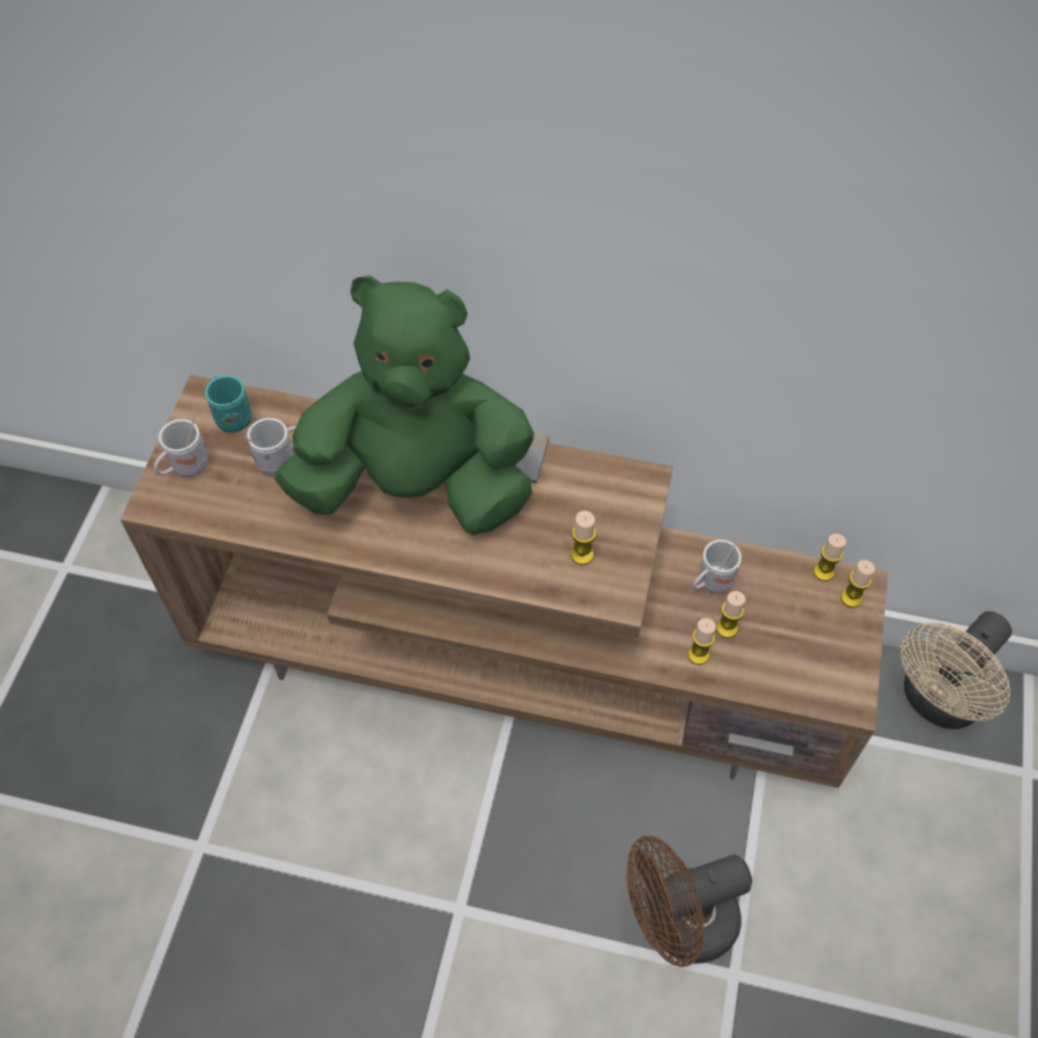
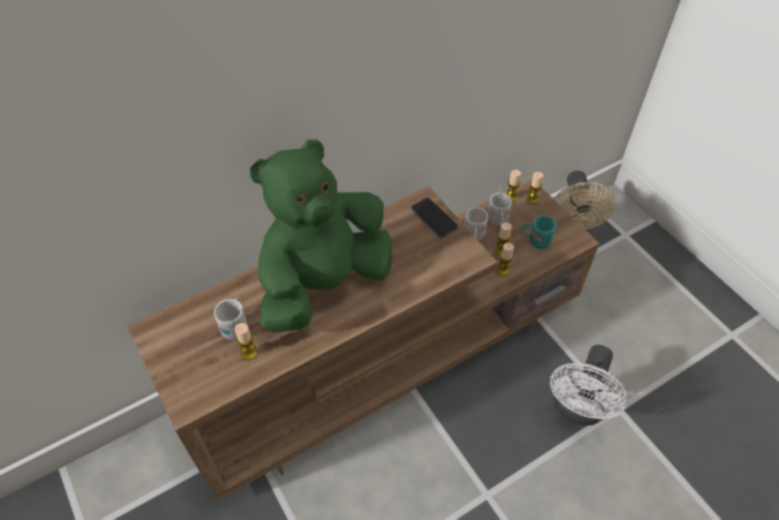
camera: 45 degrees left, 5 degrees down
white mug [154,412,208,477] -> white mug moved to [488,186,512,227]
turquoise mug [205,375,252,433] -> turquoise mug moved to [521,215,560,249]
candle [571,511,596,565] -> candle moved to [235,323,257,360]
brown fan [627,836,752,967] -> white fan [550,345,628,426]
none -> phone [411,198,458,238]

